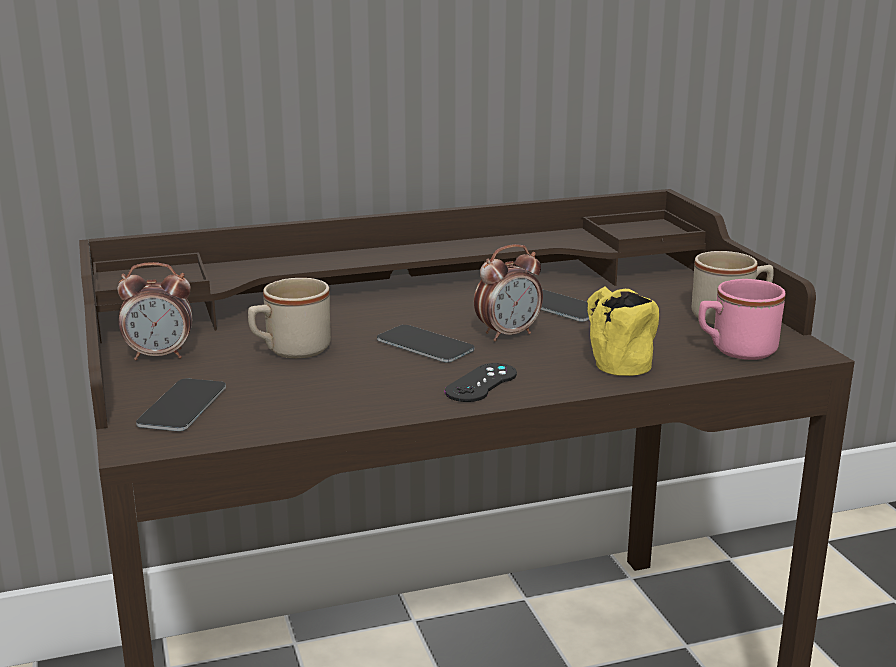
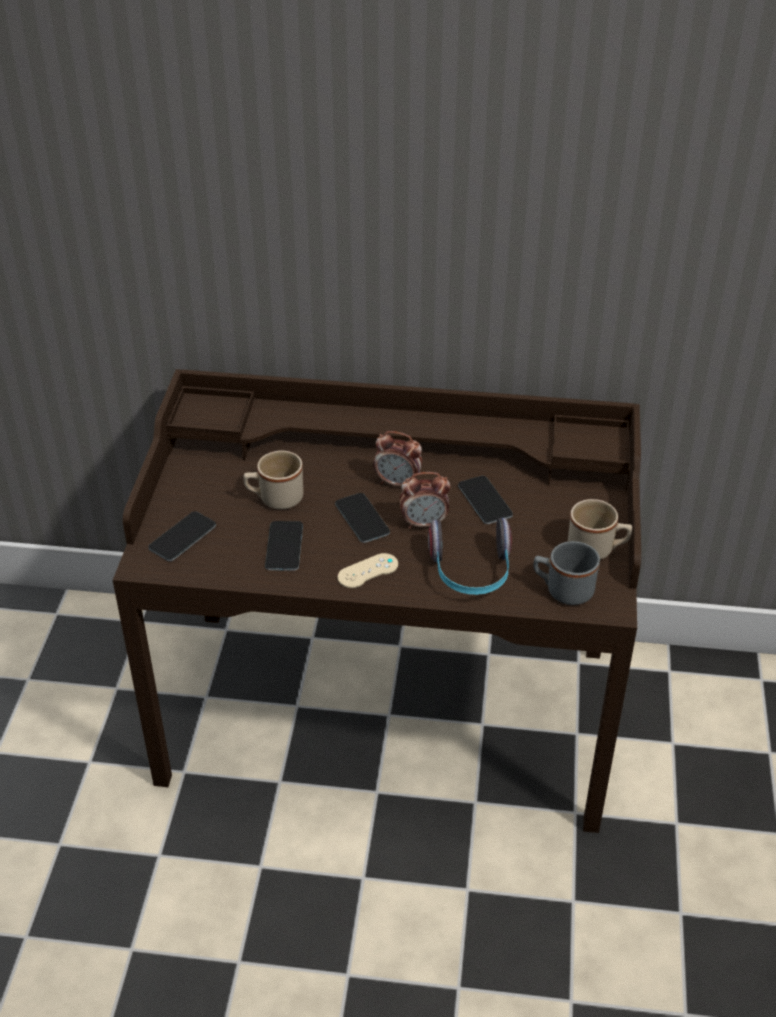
camera: 25 degrees right, 20 degrees up
alarm clock [117,262,192,360] -> alarm clock moved to [373,431,422,487]
black game controller [445,363,517,402] -> beige game controller [338,553,398,588]
yellow mug [587,287,659,376] -> headphones [428,518,512,595]
pink mug [698,279,786,360] -> grey mug [533,541,600,605]
none -> phone [265,521,303,571]

